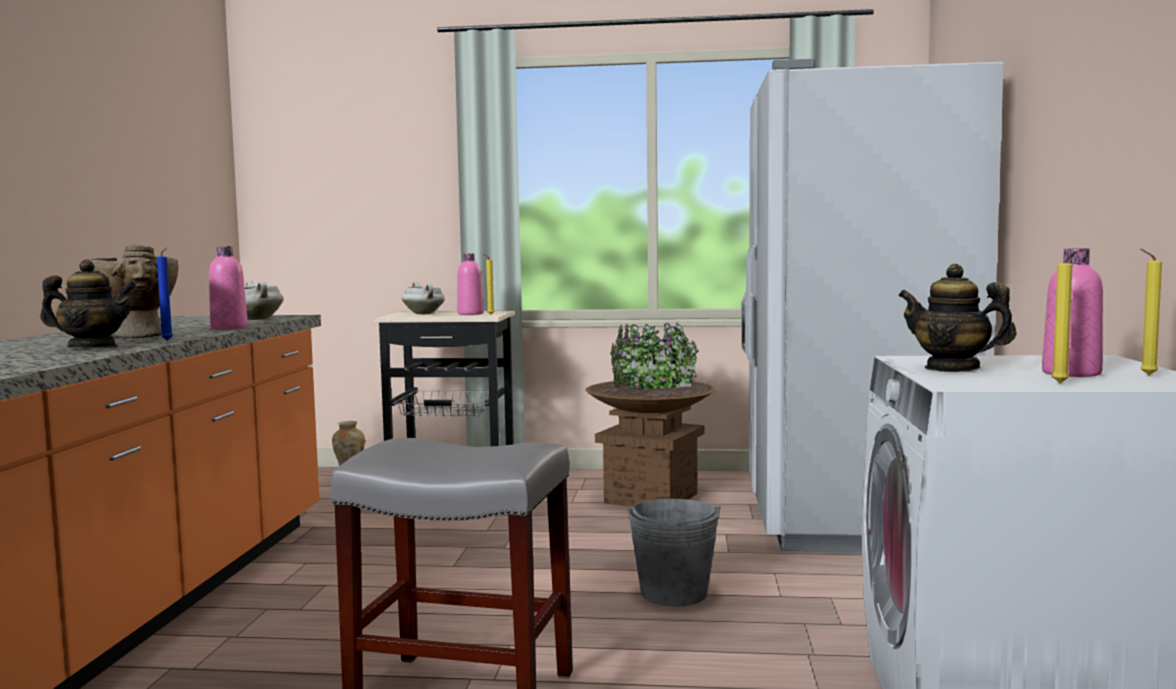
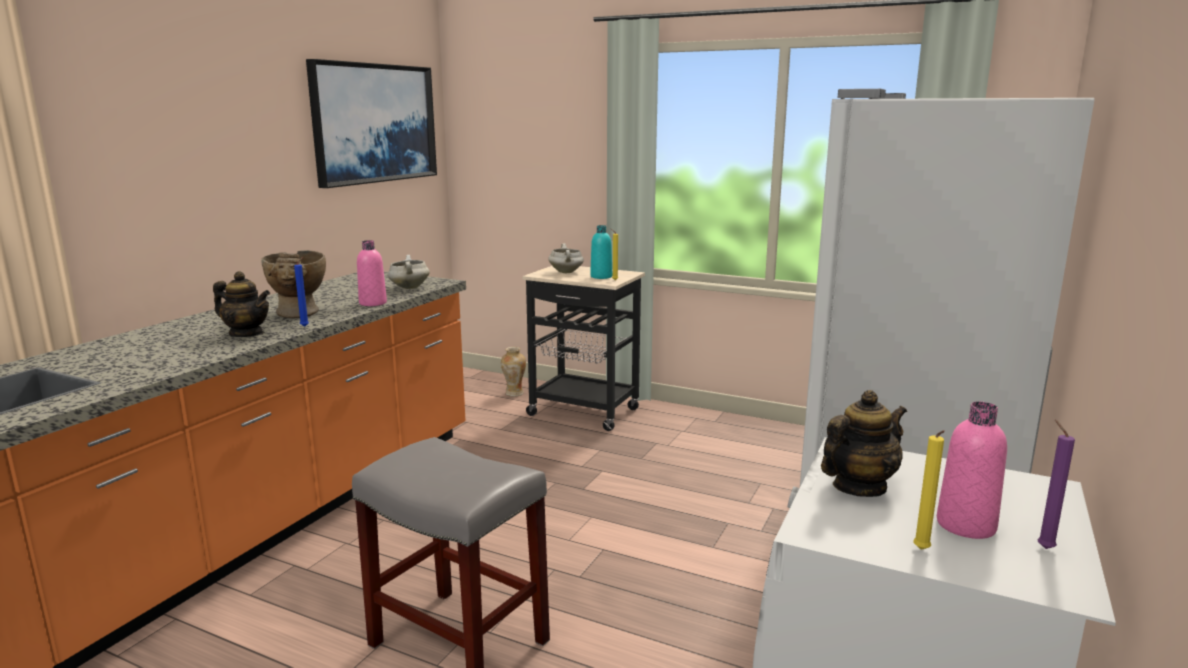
camera: 20 degrees right, 10 degrees up
pink bottle [457,253,484,315] -> turquoise bottle [590,225,612,279]
brown planter [585,323,716,507] -> none
grey bucket [627,499,721,606] -> none
teapot [898,264,1016,372] -> teapot turned 90 degrees clockwise [821,390,907,497]
yellow candle [1140,249,1162,375] -> purple candle [1038,419,1075,549]
none -> picture [306,59,437,188]

